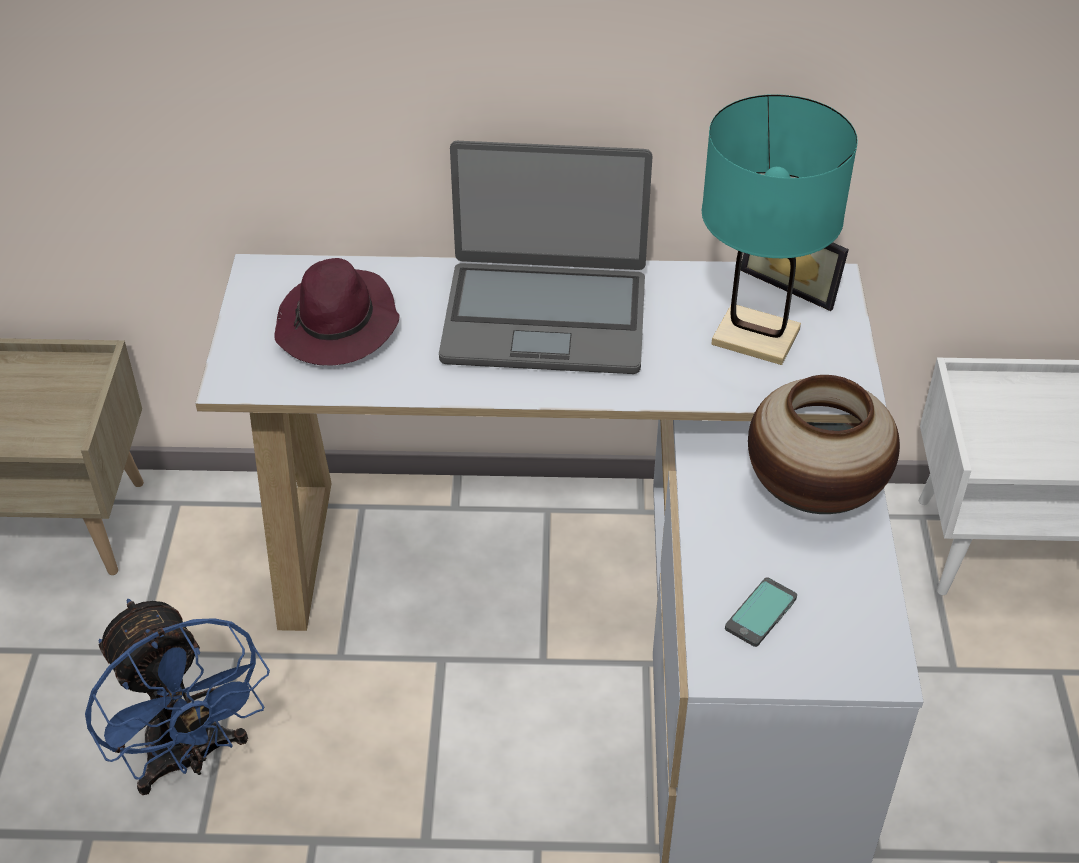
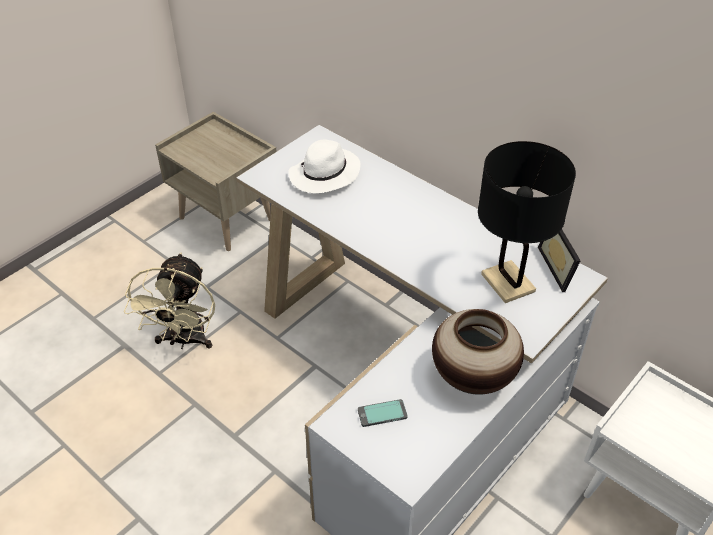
camera: 40 degrees right, 0 degrees up
blue fan [85,599,270,795] -> beige fan [124,253,215,349]
purple hat [274,258,400,366] -> white hat [288,140,361,193]
laptop [439,141,653,374] -> none
turquoise table lamp [702,94,858,365] -> black table lamp [478,141,576,303]

